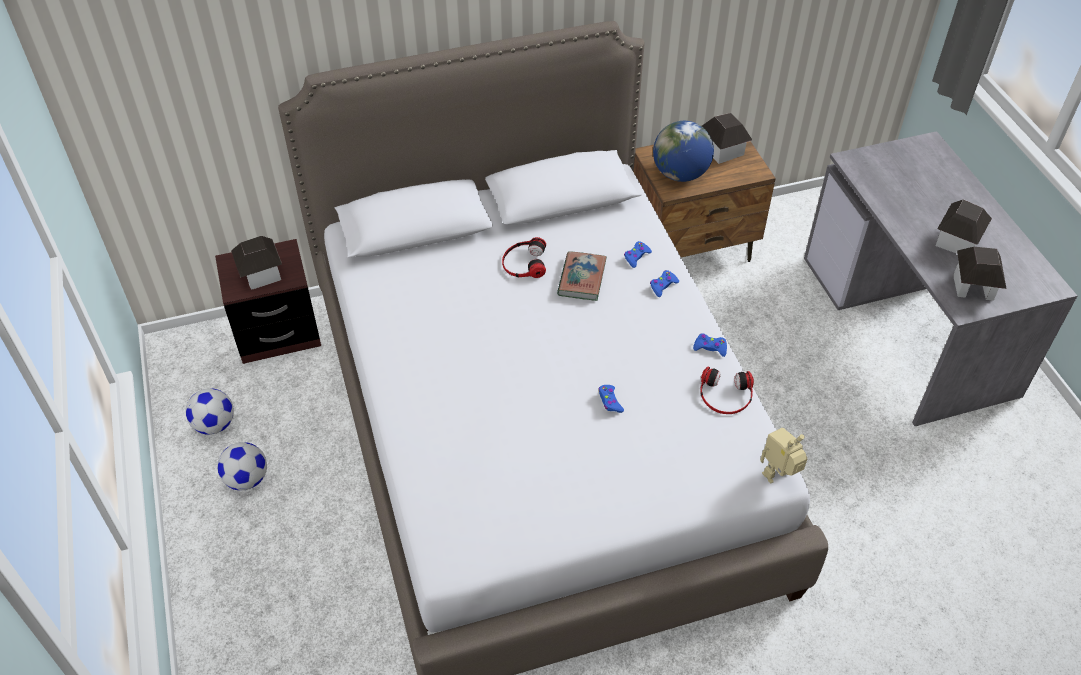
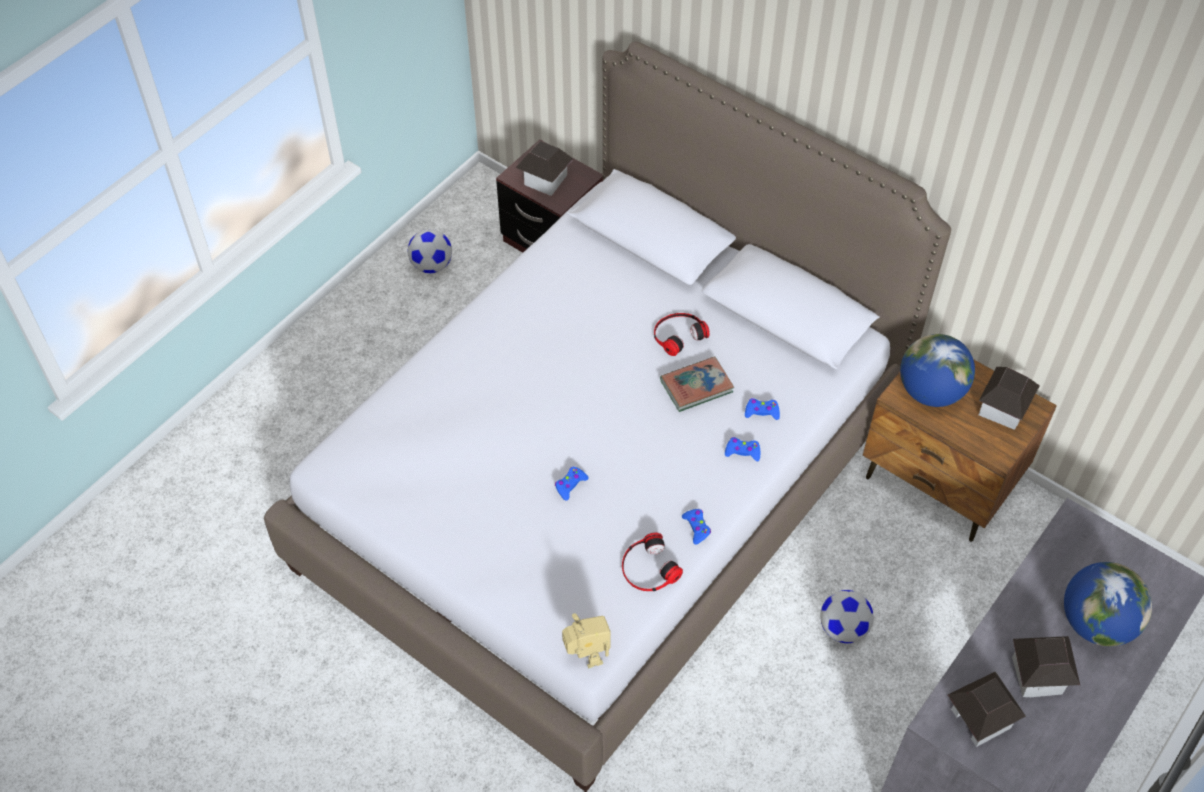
camera: 55 degrees right, 5 degrees up
football [217,442,267,490] -> football moved to [820,590,874,643]
toy robot [760,428,807,484] -> toy robot turned 45 degrees clockwise [562,613,611,668]
none -> globe [1064,562,1152,646]

